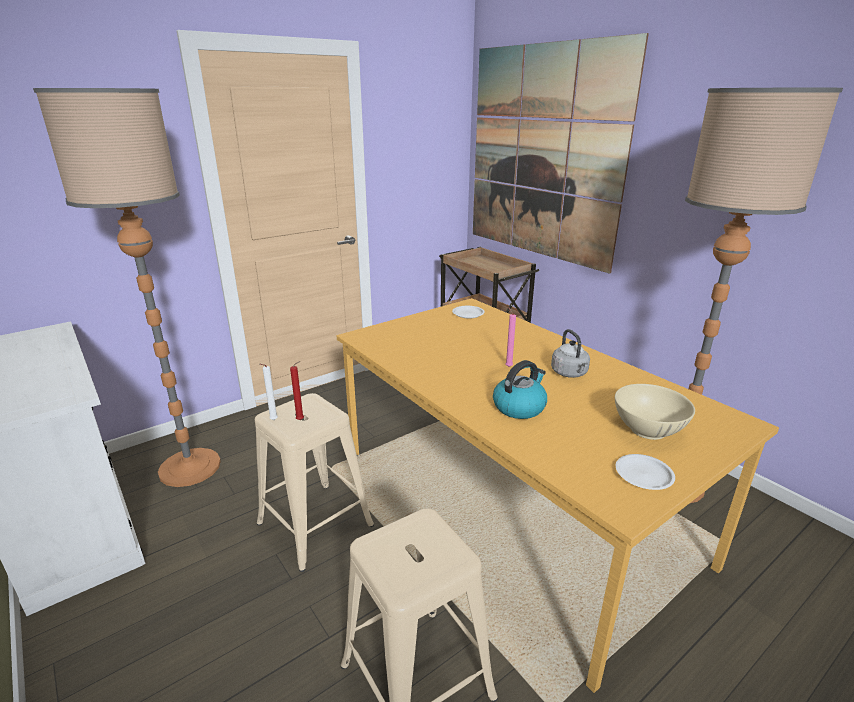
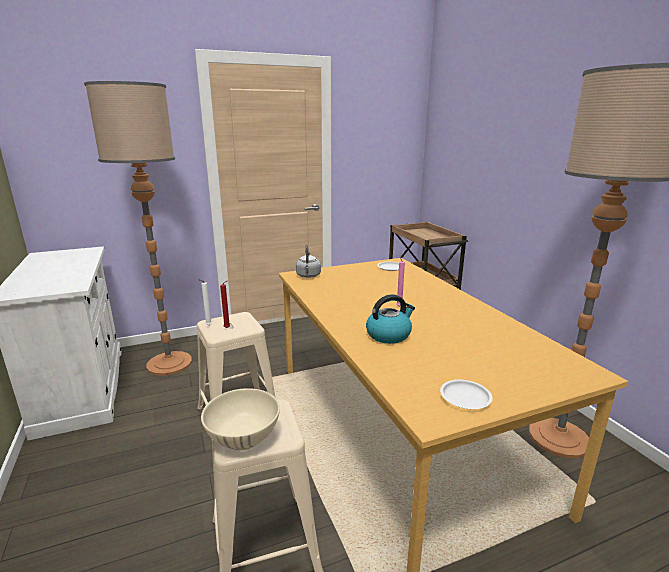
camera: 15 degrees right, 5 degrees down
picture [473,33,649,274] -> none
grey kettle [551,329,590,378] -> grey kettle moved to [296,245,321,278]
beige bowl [615,384,695,440] -> beige bowl moved to [201,388,280,450]

